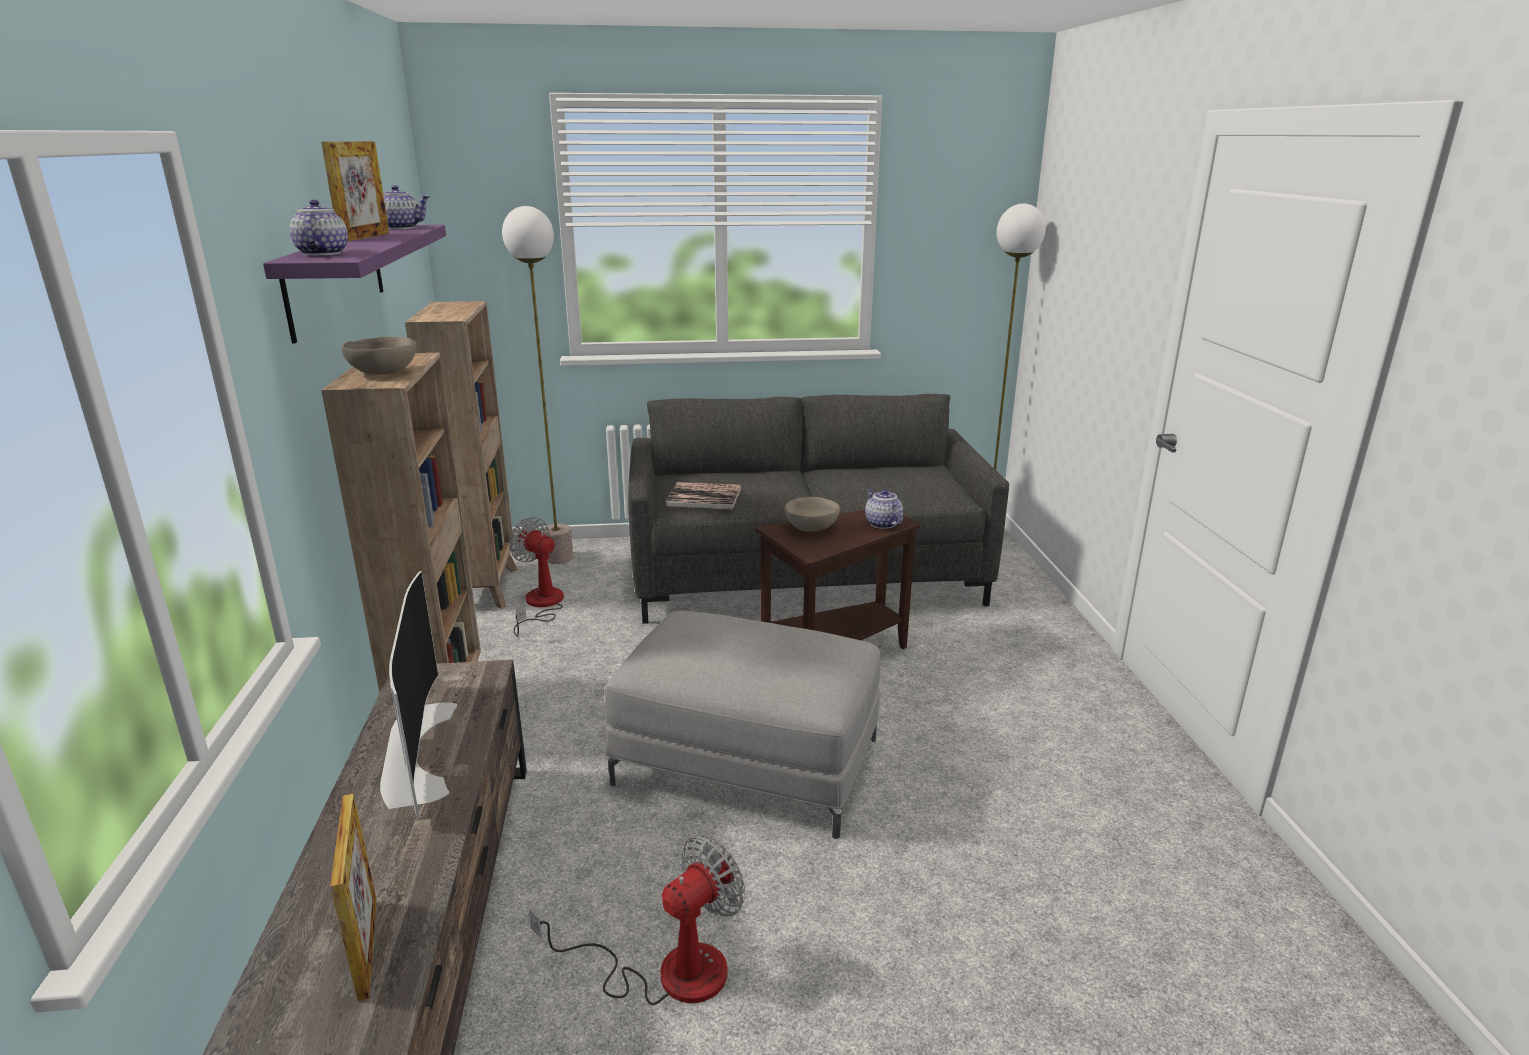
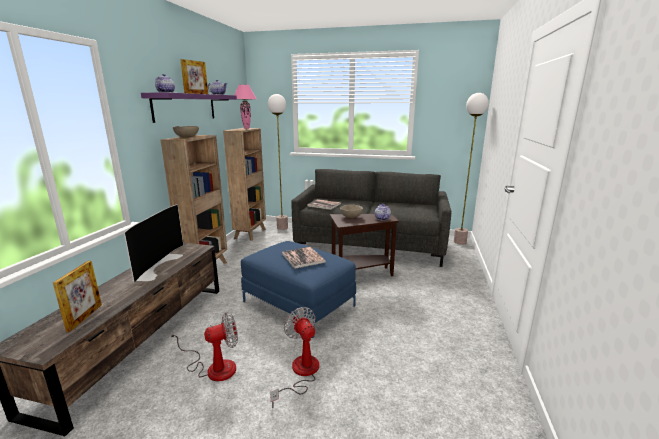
camera: 20 degrees right, 5 degrees down
fan [509,517,564,637] -> fan moved to [270,307,319,408]
grey ottoman [604,611,881,839] -> blue ottoman [241,241,356,338]
none -> pink table lamp [234,85,257,129]
none -> book [282,247,326,269]

